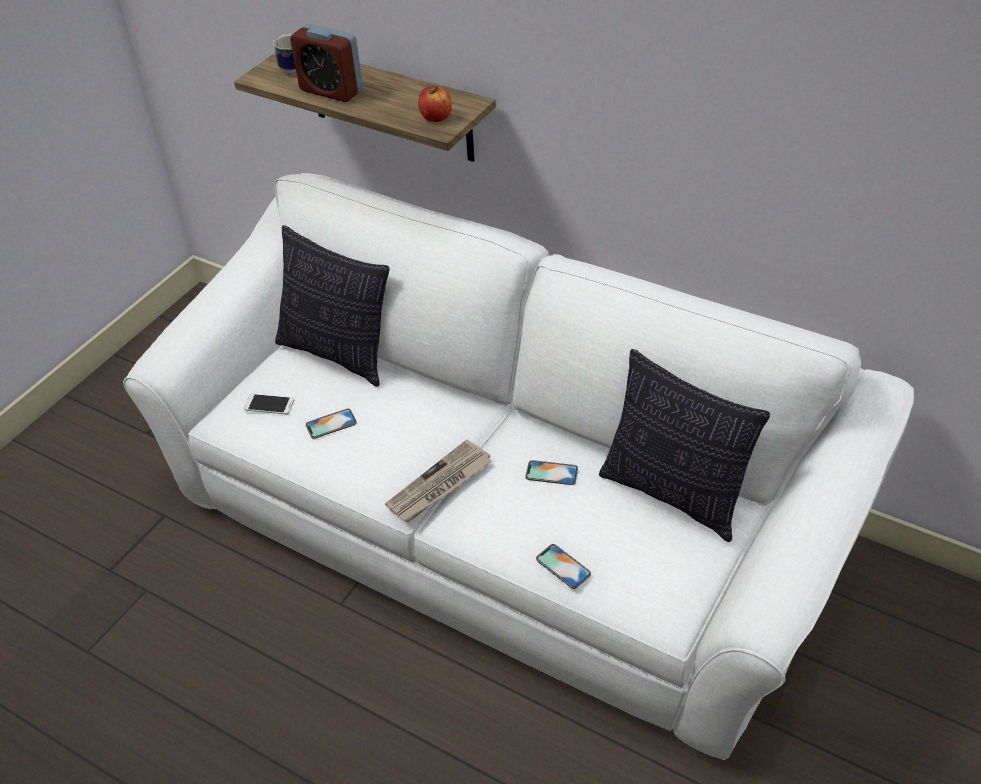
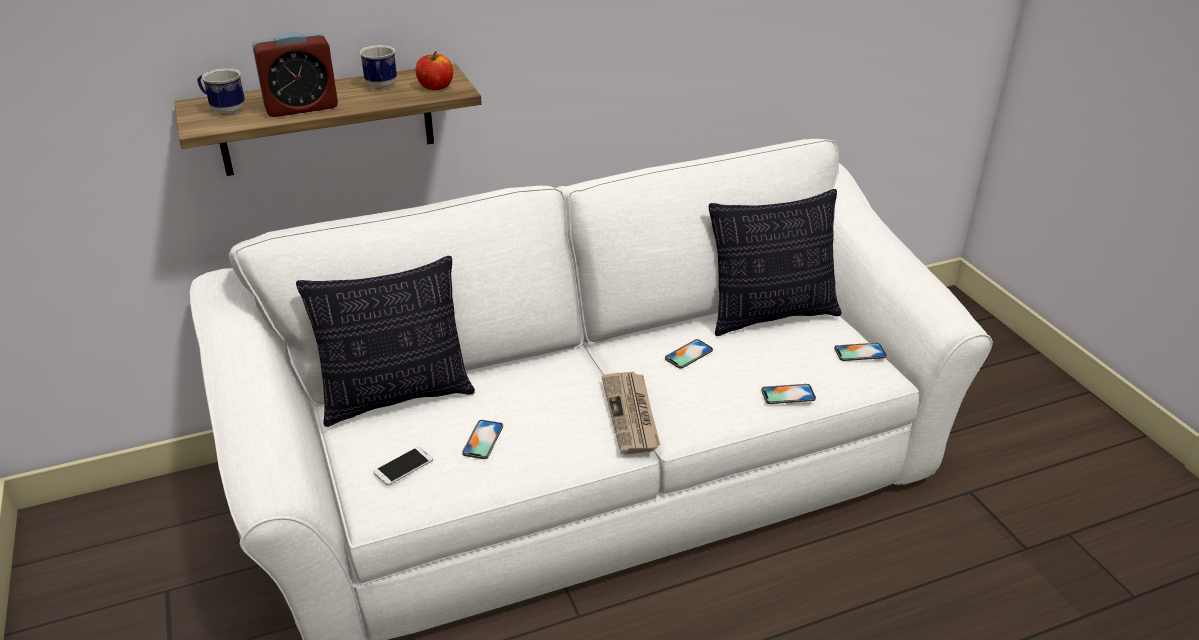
camera: 55 degrees left, 10 degrees down
none -> mug [360,45,397,89]
none -> phone [834,343,887,361]

